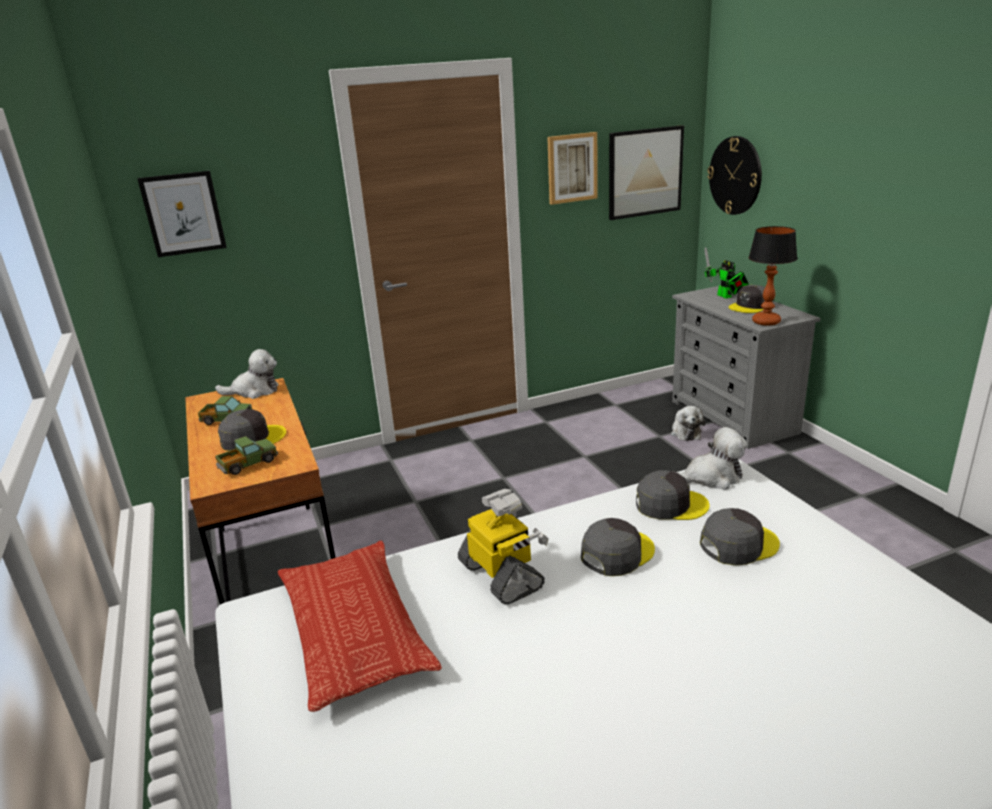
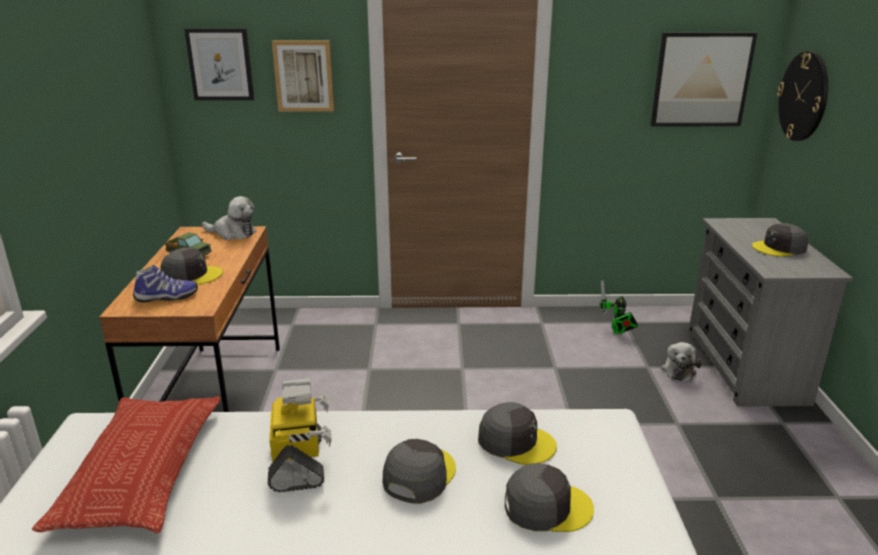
camera: 20 degrees right, 0 degrees up
toy truck [215,436,278,475] -> shoe [133,265,198,303]
picture [547,132,598,205] -> picture moved to [272,41,334,112]
grey cap [581,518,655,576] -> grey cap turned 45 degrees counterclockwise [383,439,456,504]
plush toy [673,427,748,490] -> none
toy robot [704,247,749,298] -> toy robot moved to [599,280,638,334]
table lamp [748,226,797,326] -> none

